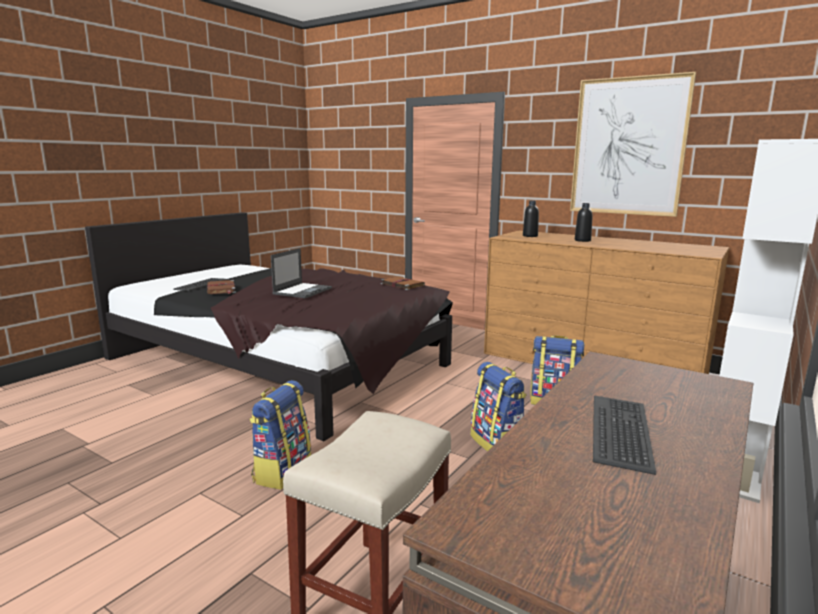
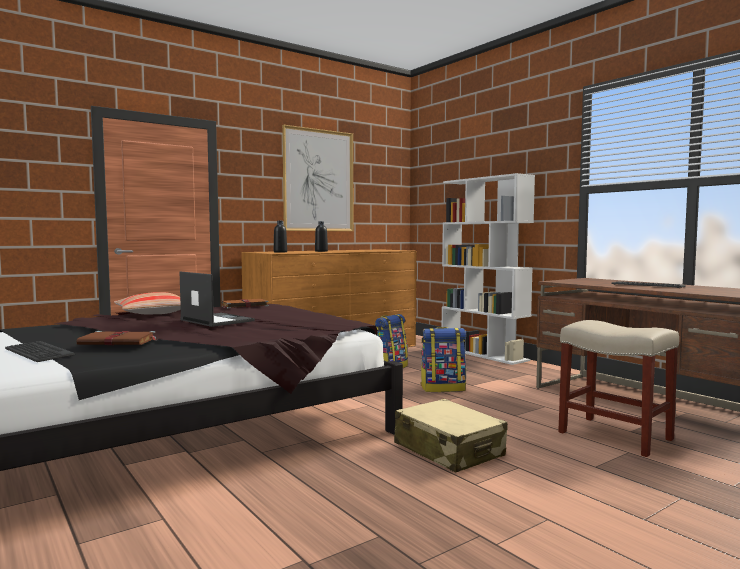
camera: 70 degrees left, 10 degrees down
backpack [249,380,311,490] -> beige suitcase [394,399,508,473]
none -> pillow [114,292,181,315]

